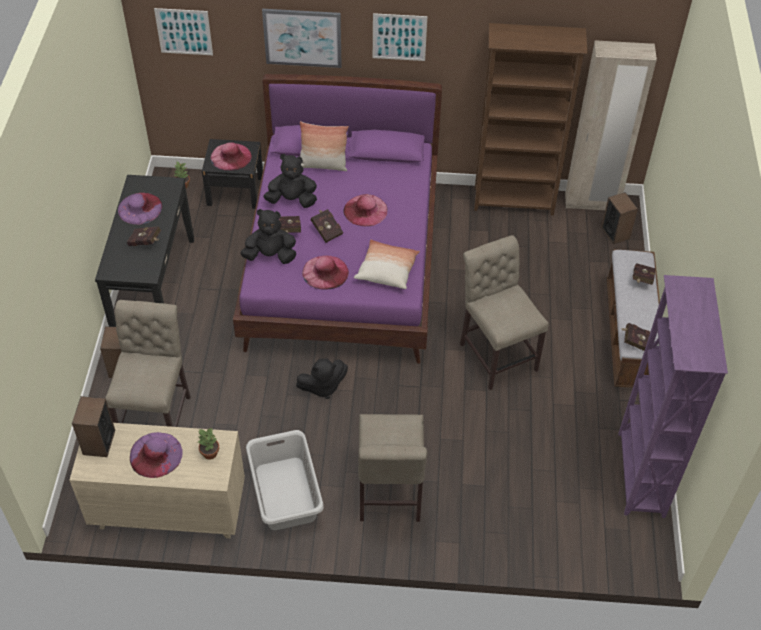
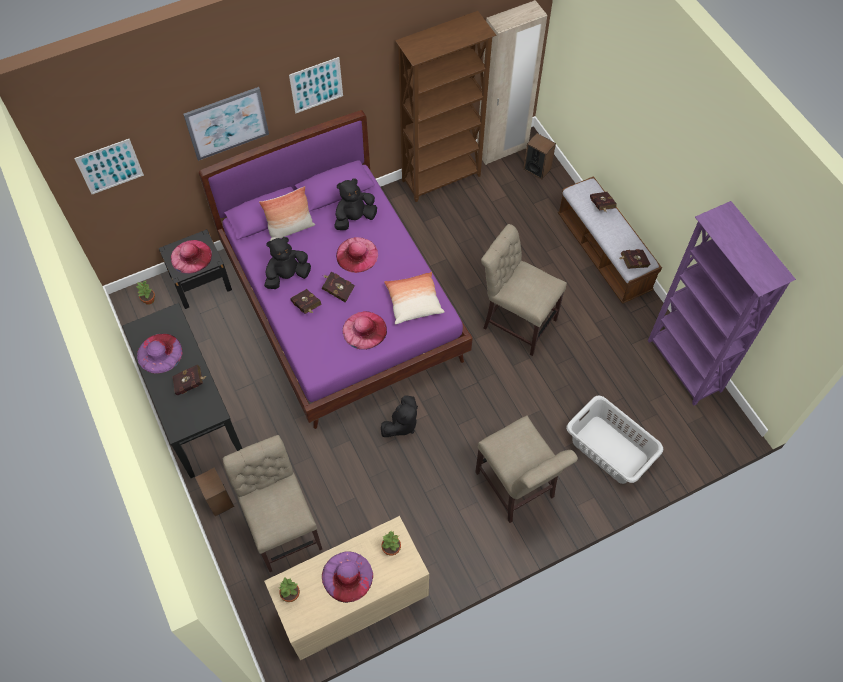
camera: 30 degrees left, 10 degrees up
speaker [72,396,115,457] -> potted plant [279,578,300,602]
black plush toy [240,209,296,264] -> black plush toy moved to [334,178,377,230]
grey laundry basket [246,430,324,530] -> grey laundry basket moved to [566,396,663,484]

